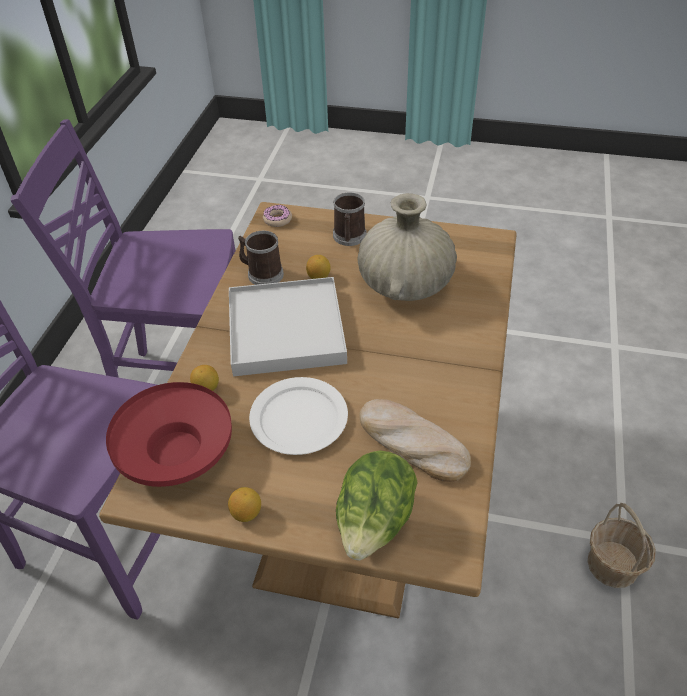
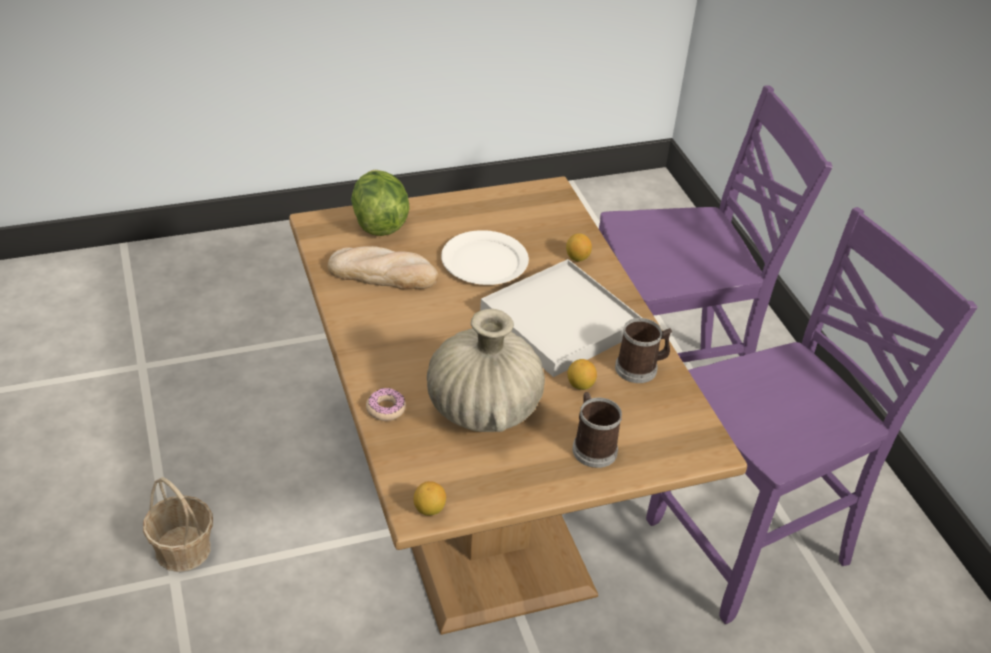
camera: 145 degrees right, 5 degrees down
red bowl [106,382,232,487] -> none
lemon [228,487,261,522] -> lemon moved to [413,481,446,516]
donut [263,205,292,227] -> donut moved to [366,388,406,421]

